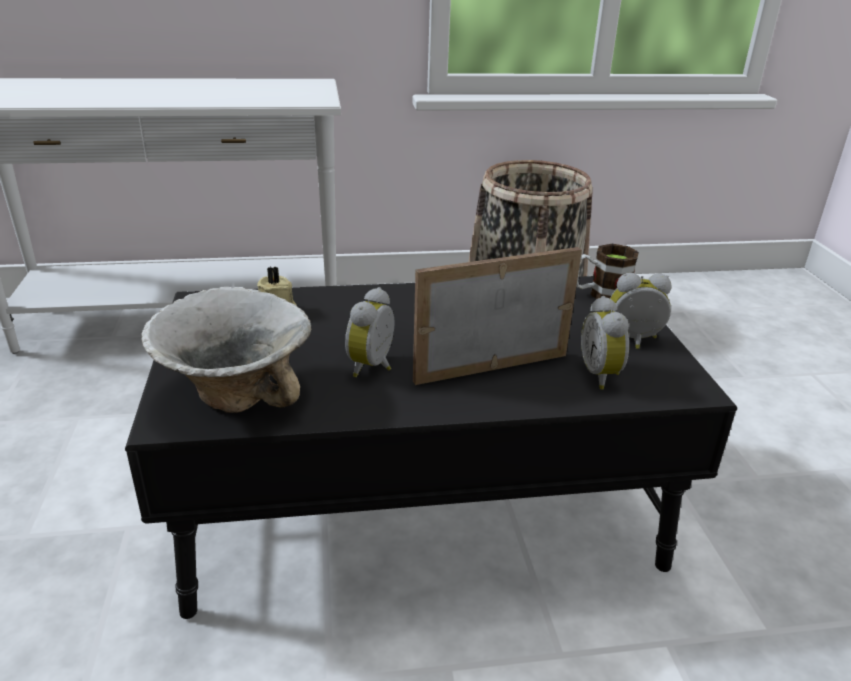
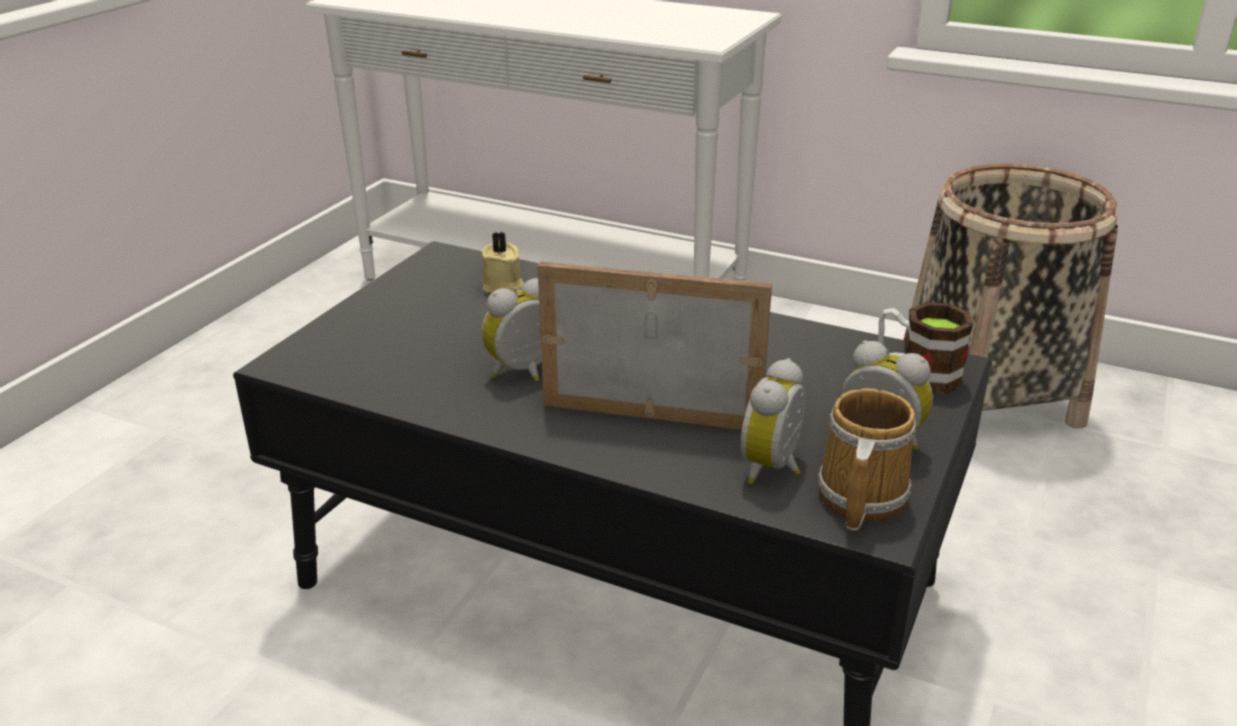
camera: 35 degrees right, 0 degrees up
bowl [141,287,311,413] -> none
none -> mug [818,388,916,530]

